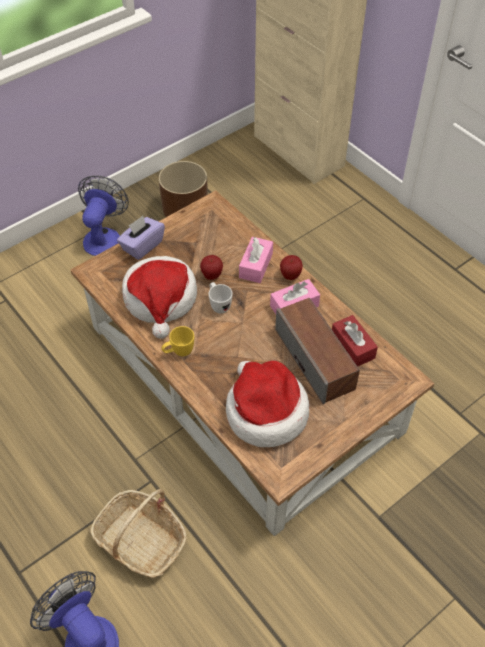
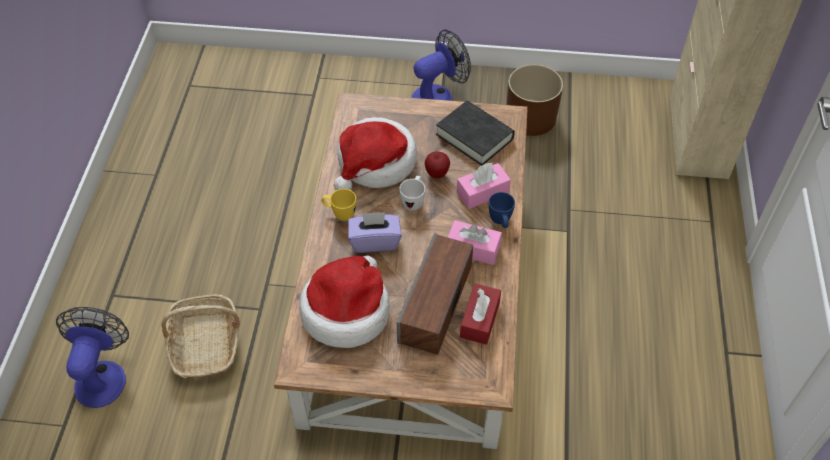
camera: 45 degrees right, 0 degrees up
purple tissue box [117,216,165,260] -> purple tissue box moved to [348,212,401,253]
apple [280,255,303,280] -> blue mug [489,192,515,228]
none -> black book [436,101,515,166]

